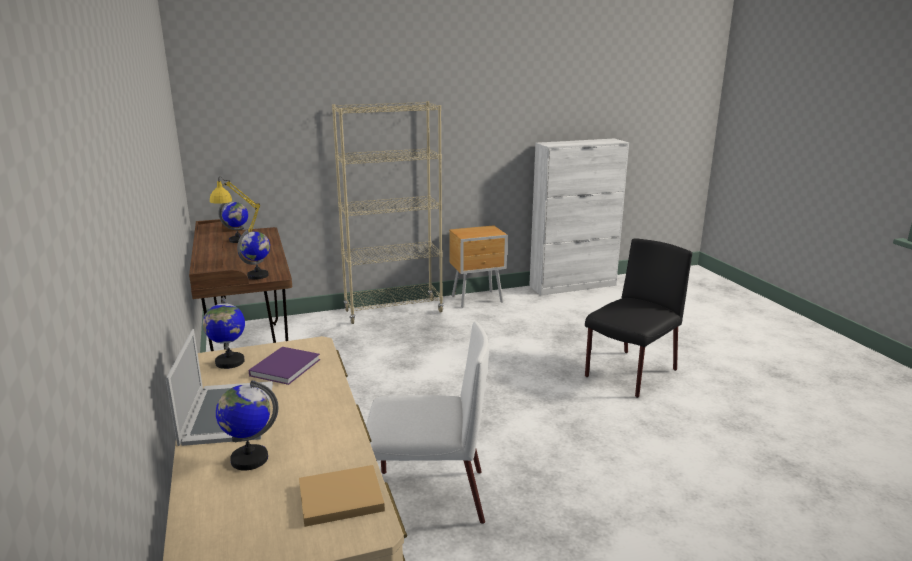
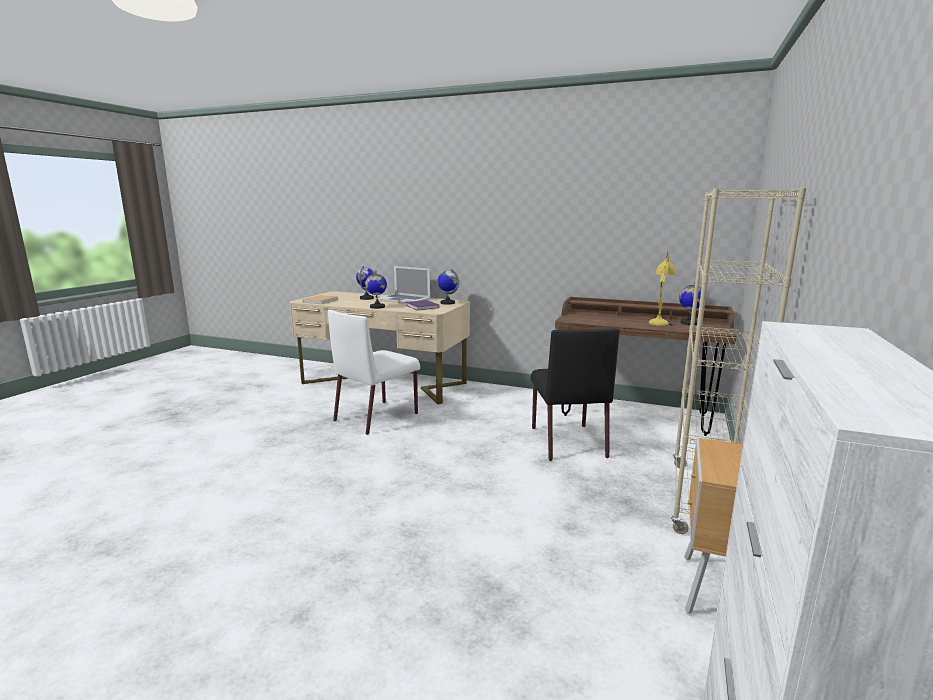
camera: 130 degrees right, 5 degrees down
globe [237,230,270,279] -> globe moved to [365,271,387,309]
black chair [585,238,692,398] -> black chair moved to [531,328,620,461]

